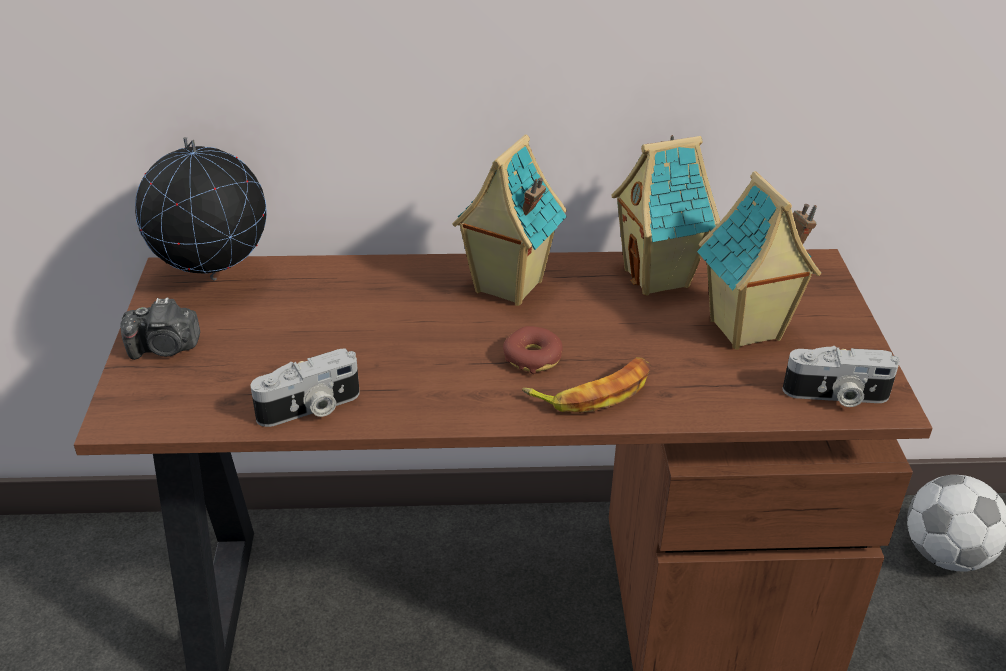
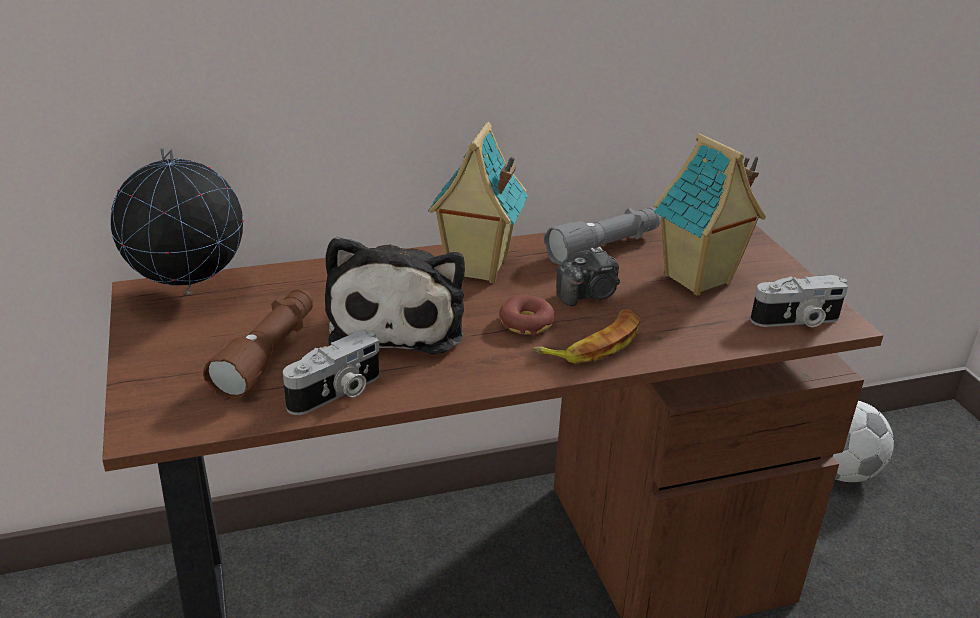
camera: 15 degrees left, 5 degrees down
camera [120,298,200,360] -> camera moved to [556,247,620,306]
toy house [611,135,720,296] -> grey flashlight [544,207,661,265]
none -> brown flashlight [203,289,313,399]
none -> plush toy [325,237,465,355]

